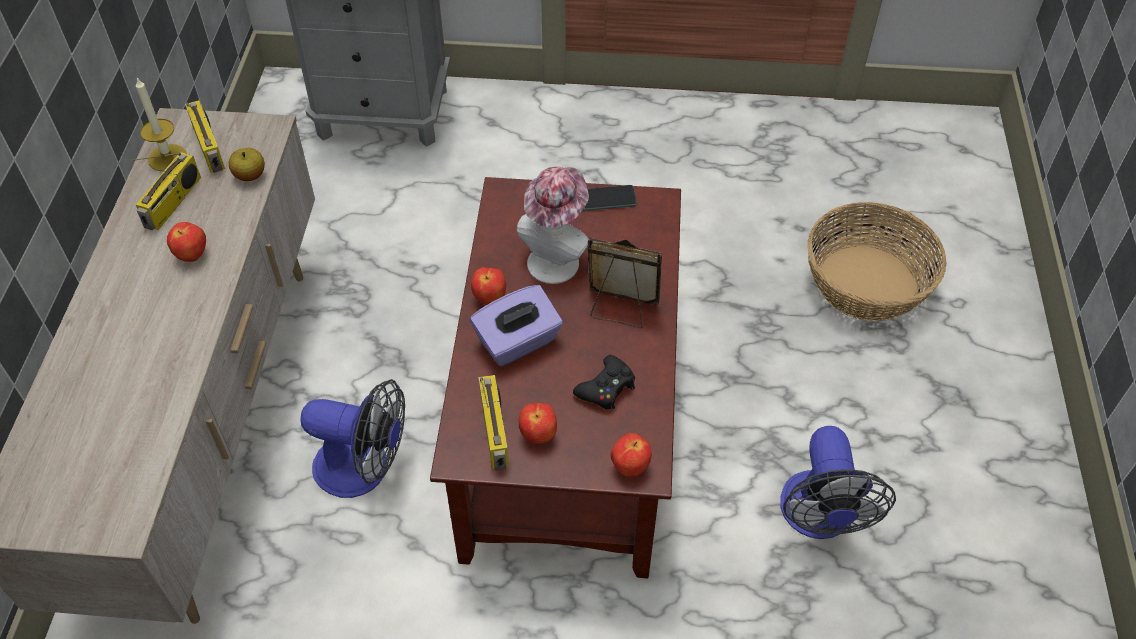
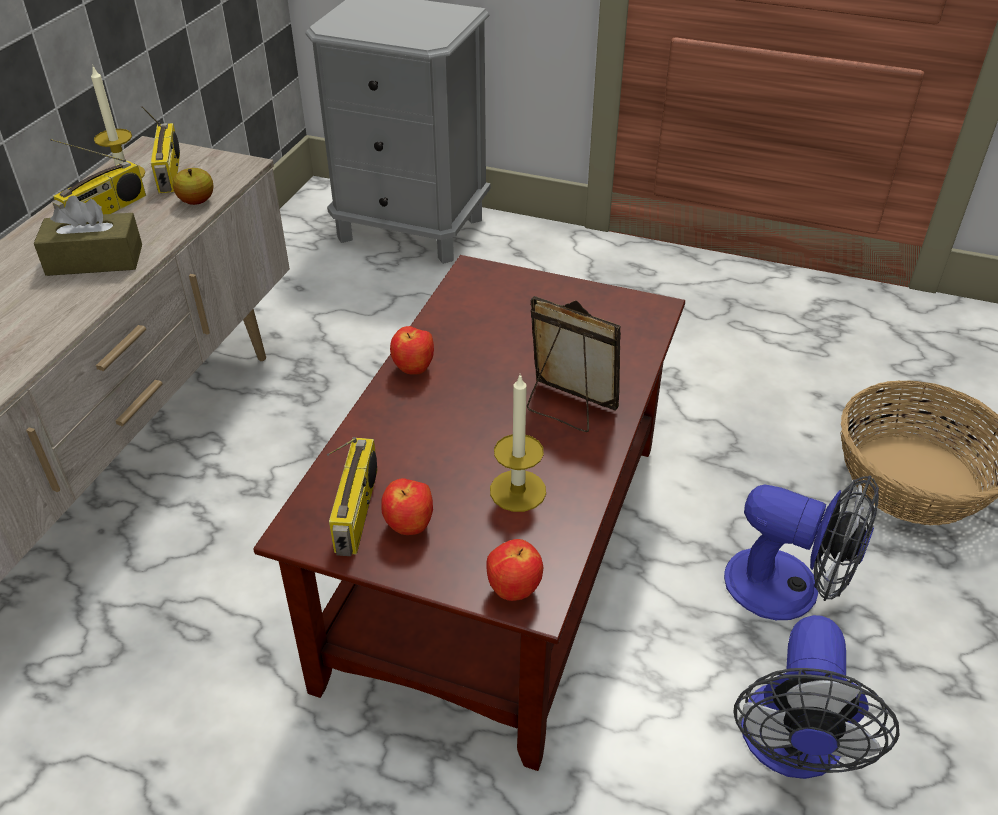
camera: 15 degrees right, 10 degrees down
apple [167,222,206,262] -> brown tissue box [34,196,142,276]
fan [300,379,405,498] -> fan moved to [724,475,879,620]
purple tissue box [470,285,563,366] -> none
hat [517,167,589,284] -> none
black game controller [573,355,635,410] -> candle [490,373,546,512]
phone [583,185,637,211] -> none

